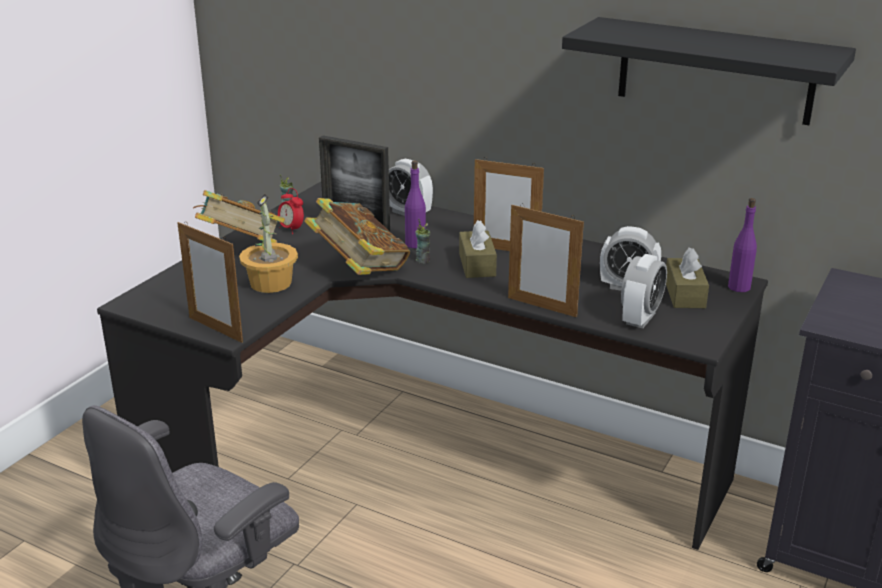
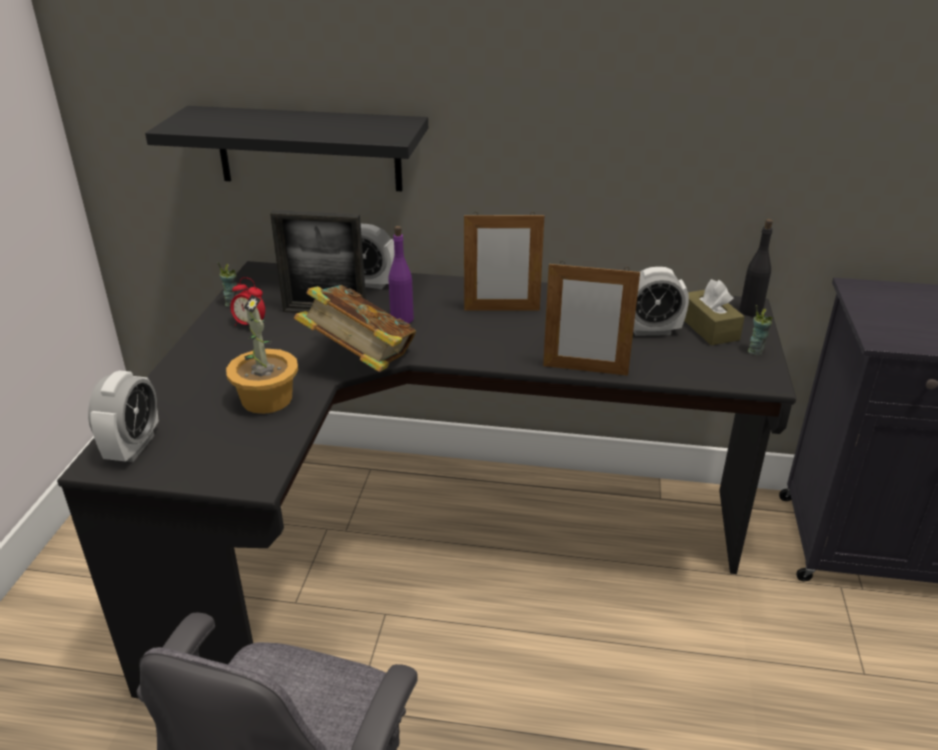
camera: 20 degrees left, 5 degrees up
picture frame [177,221,243,343] -> none
book [193,190,285,243] -> none
cup [415,219,431,264] -> cup moved to [748,305,773,356]
brown tissue box [459,220,497,278] -> none
black shelf [562,17,856,125] -> black shelf moved to [145,106,428,191]
alarm clock [621,254,667,329] -> alarm clock moved to [88,370,159,462]
purple bottle [728,198,757,292] -> black bottle [739,219,773,317]

